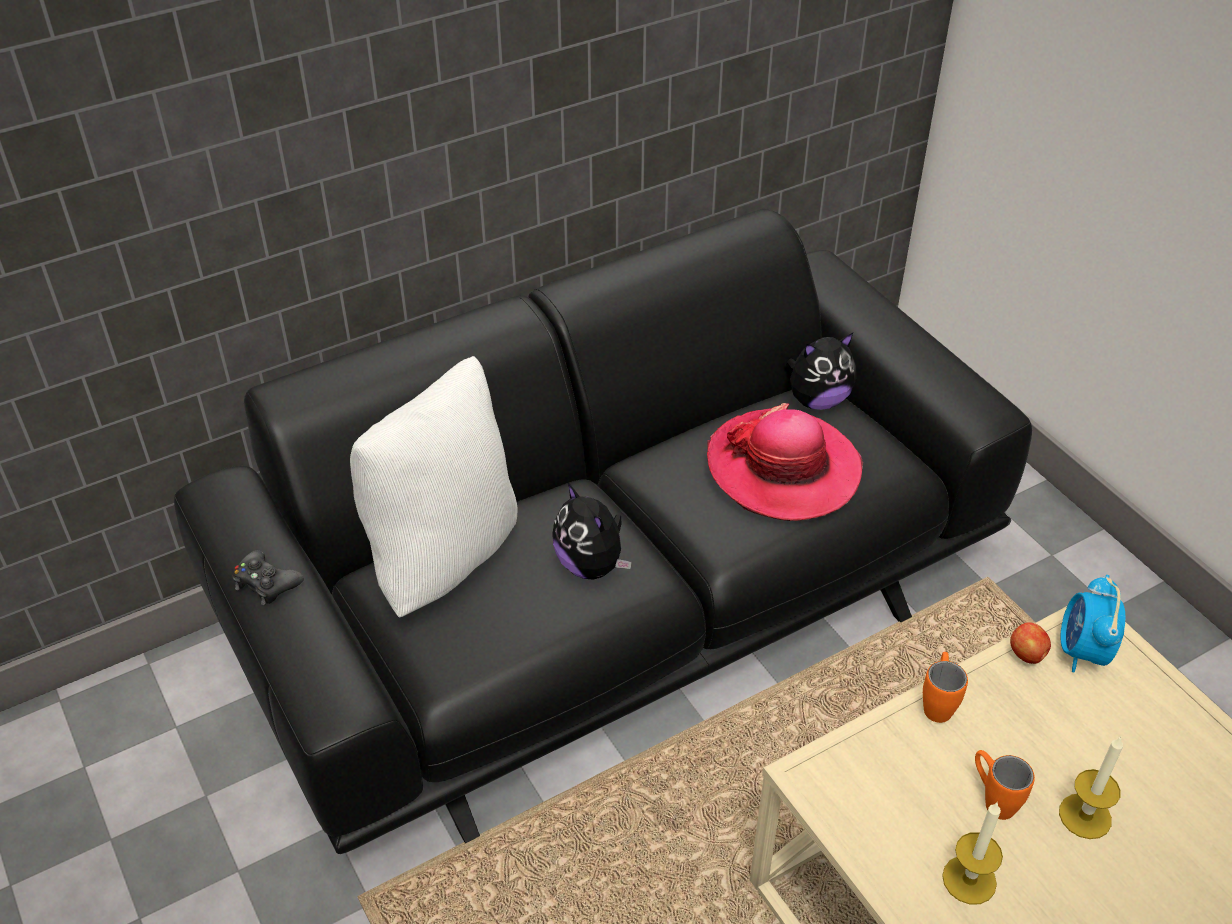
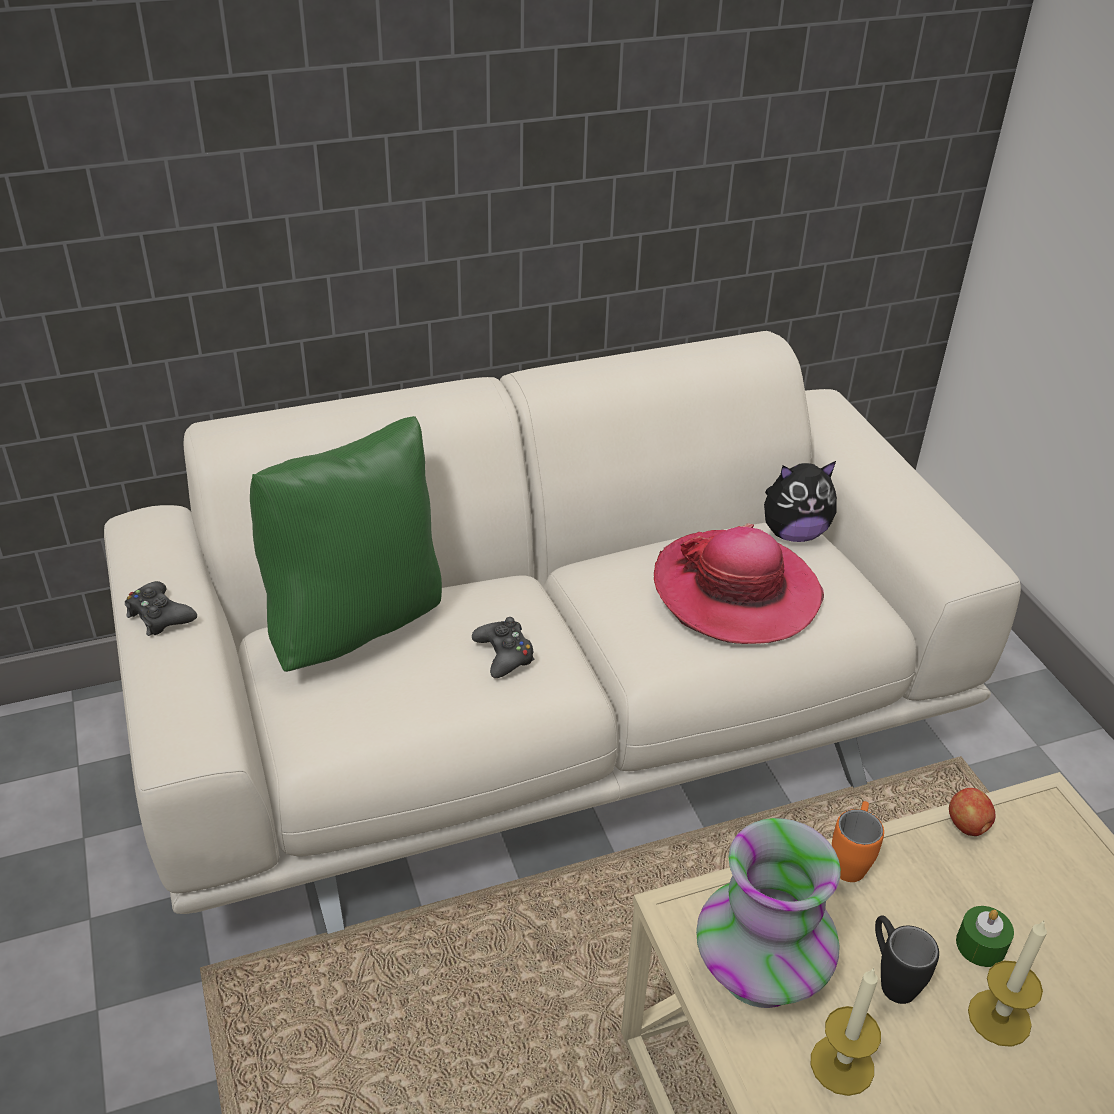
camera: 10 degrees right, 5 degrees down
black sofa [174,209,1032,854] -> beige sofa [104,331,1021,934]
white pillow [350,356,517,617] -> green pillow [250,416,442,672]
plush toy [552,483,632,580] -> black game controller [472,617,535,678]
orange mug [975,750,1035,820] -> black mug [875,916,939,1004]
alarm clock [1061,575,1125,672] -> none
none -> vase [696,818,841,1008]
none -> green candle [956,906,1014,967]

